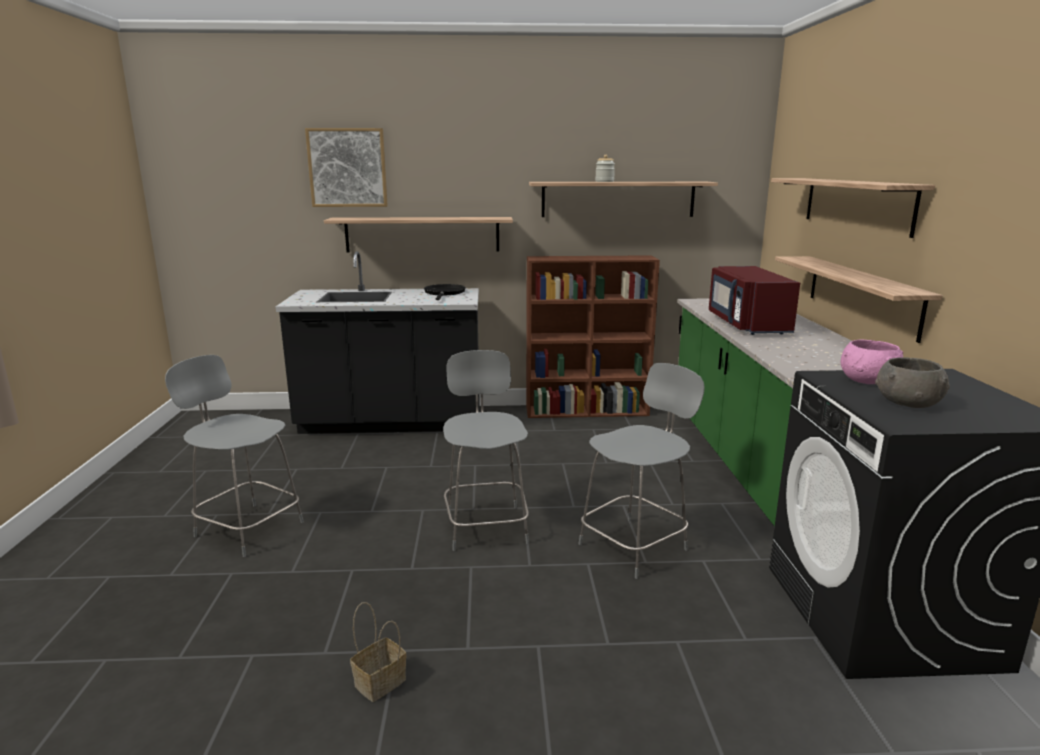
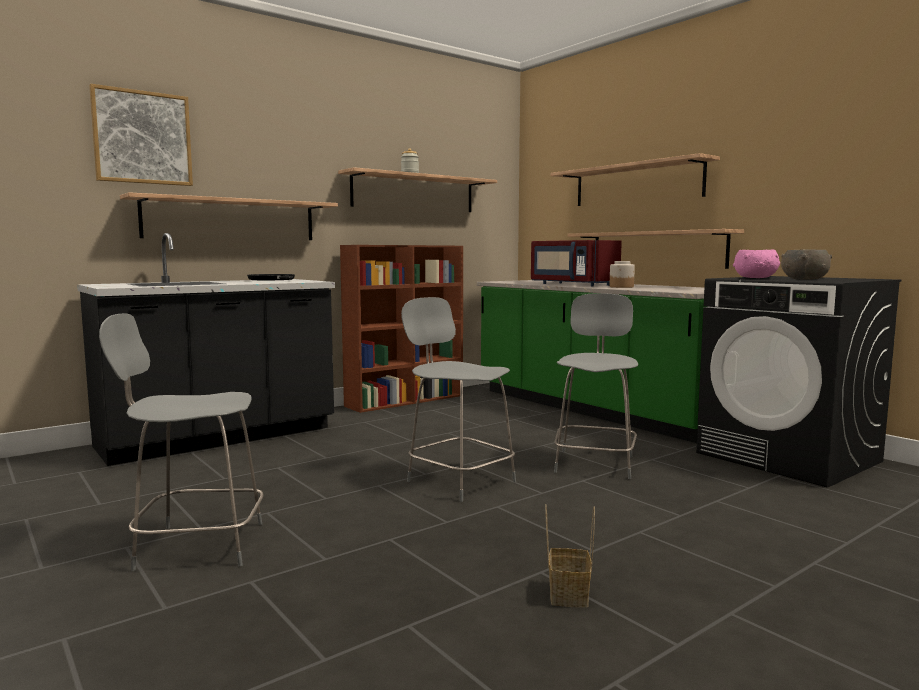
camera: 35 degrees left, 10 degrees down
none -> jar [609,261,635,288]

